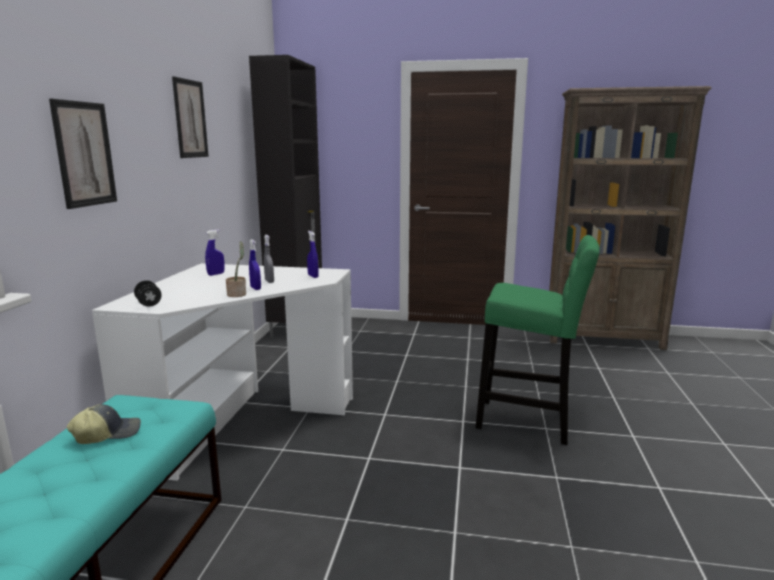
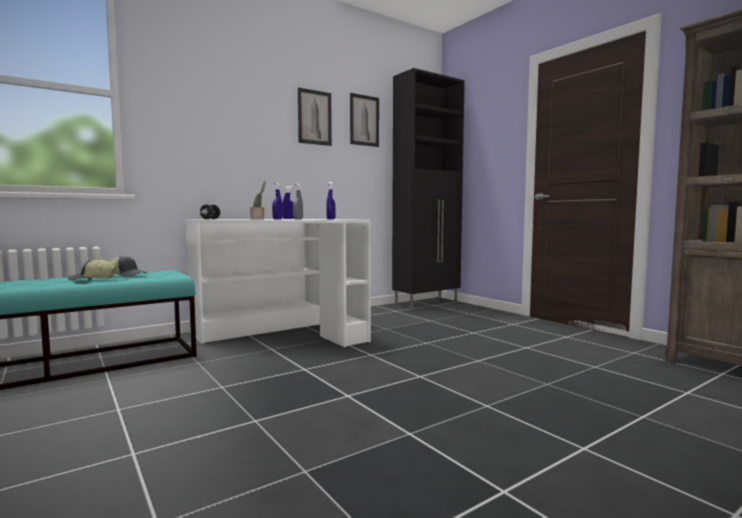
camera: 45 degrees right, 10 degrees down
picture [49,99,117,209] -> picture moved to [350,93,379,147]
green stool [475,235,600,445] -> none
none -> cap [68,258,116,280]

